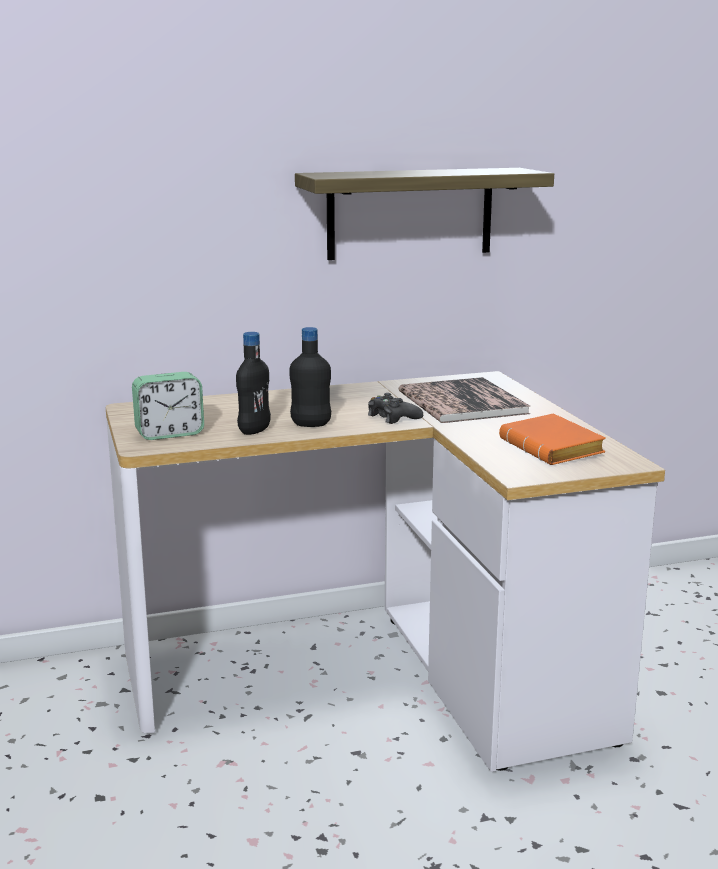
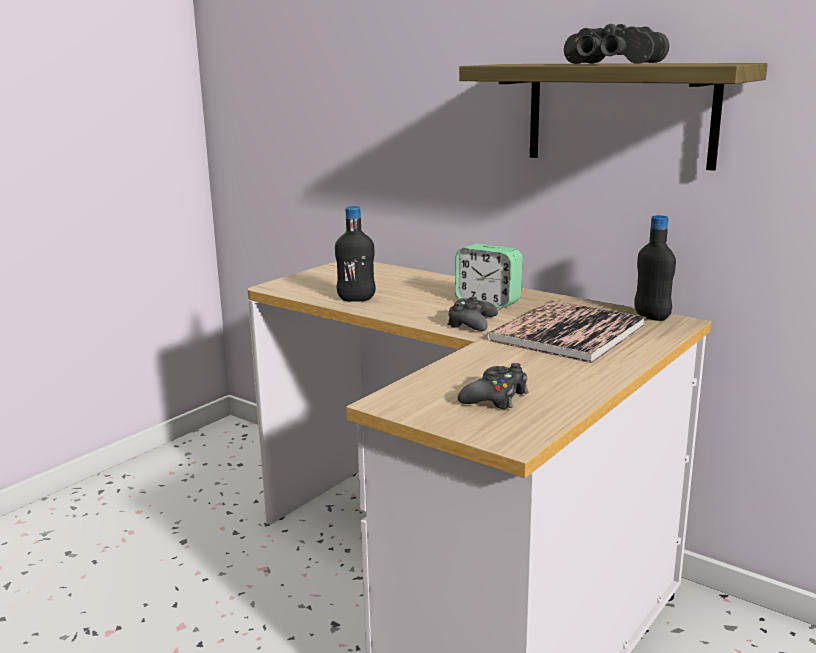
camera: 55 degrees right, 0 degrees up
alarm clock [132,372,204,440] -> alarm clock moved to [455,244,523,308]
black bottle [289,327,331,427] -> black bottle moved to [634,215,676,321]
orange book [499,413,606,465] -> black game controller [458,363,528,409]
none -> black binoculars [564,24,669,64]

